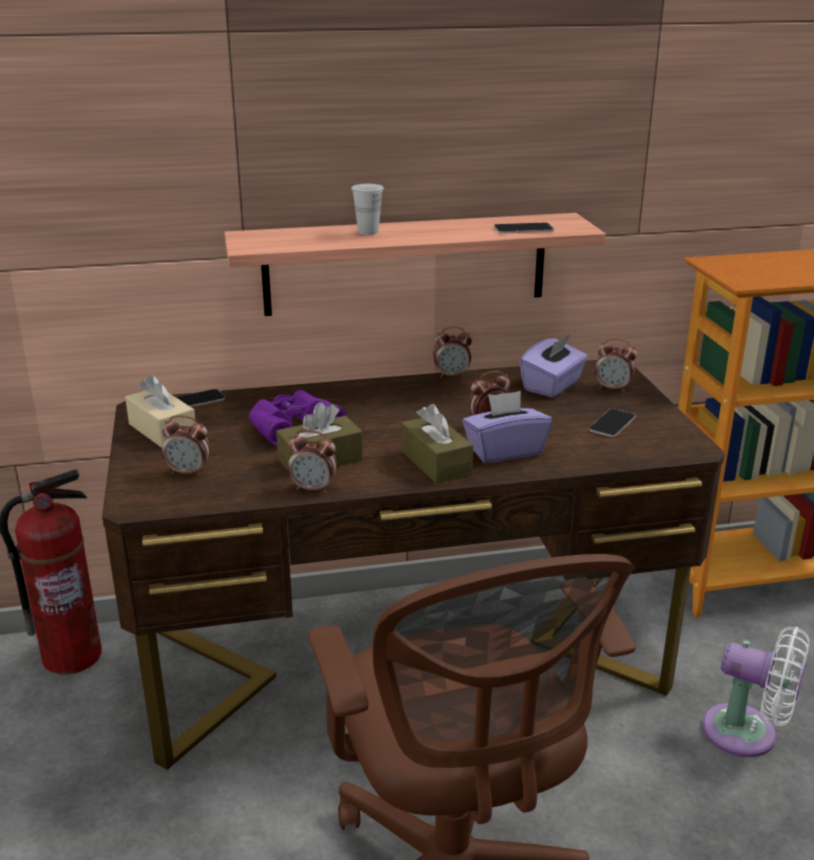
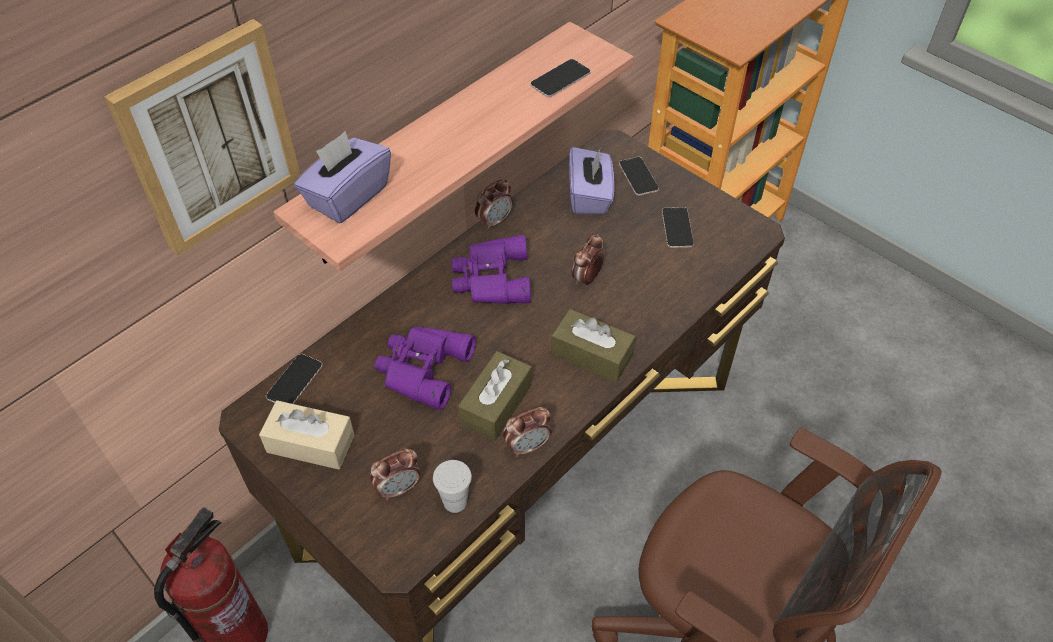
camera: 35 degrees left, 25 degrees up
white cup [351,184,384,235] -> white cup moved to [433,460,472,513]
purple tissue box [462,391,552,463] -> purple tissue box moved to [294,131,391,224]
alarm clock [595,338,637,392] -> phone [619,157,659,196]
white fan [702,627,809,757] -> none
none -> picture [104,19,301,255]
none -> purple binoculars [452,235,531,304]

